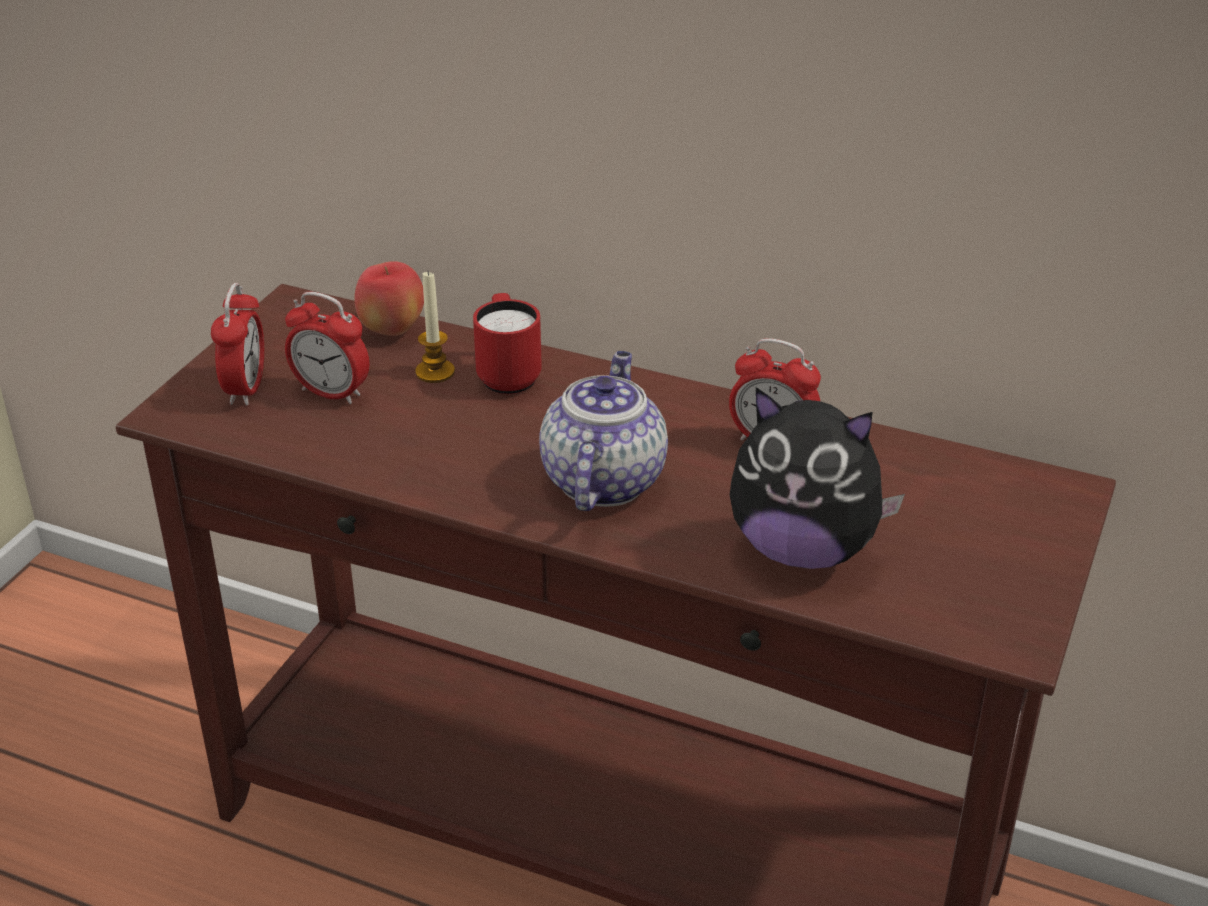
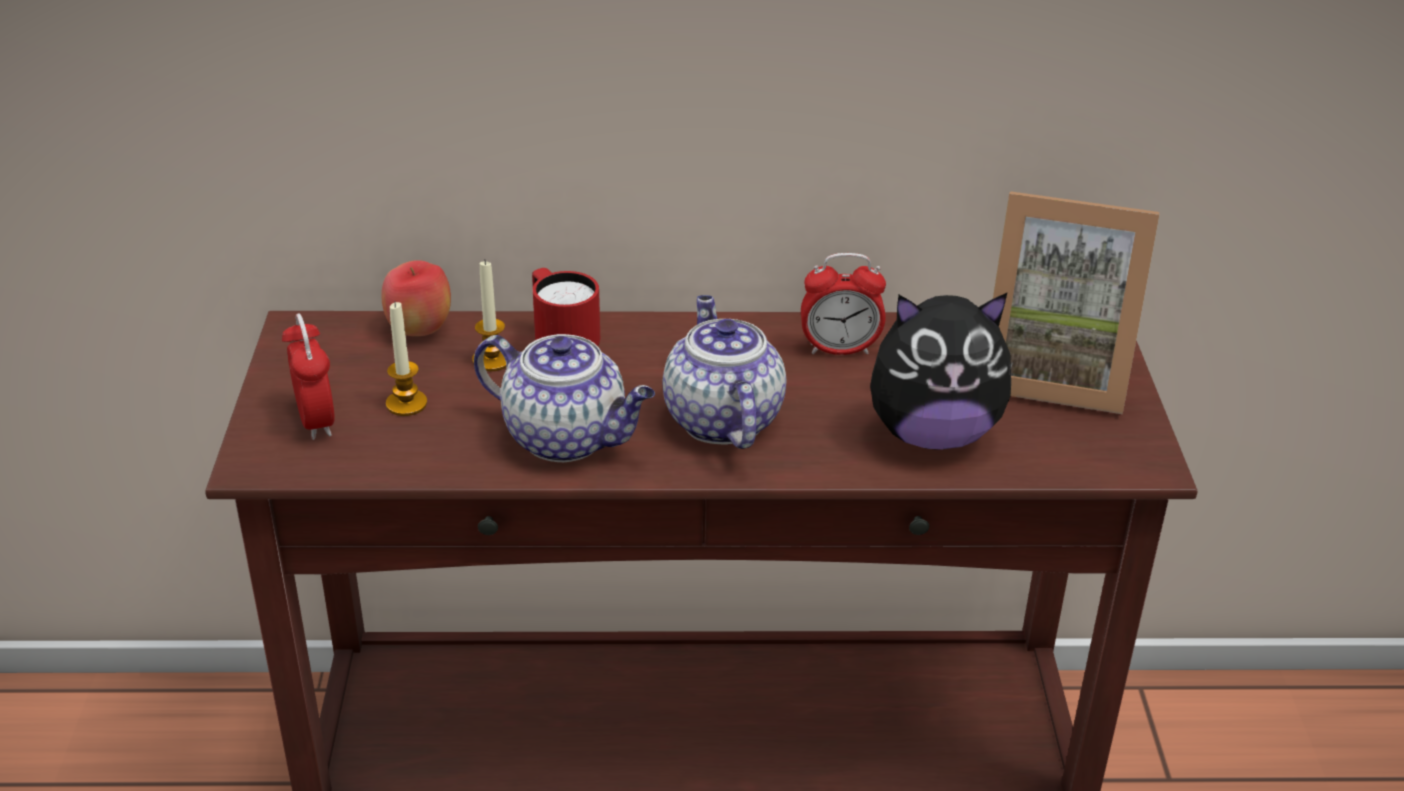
camera: 25 degrees left, 0 degrees up
alarm clock [285,292,369,404] -> candle [386,302,427,416]
none -> teapot [474,334,655,462]
none -> picture frame [993,191,1159,414]

